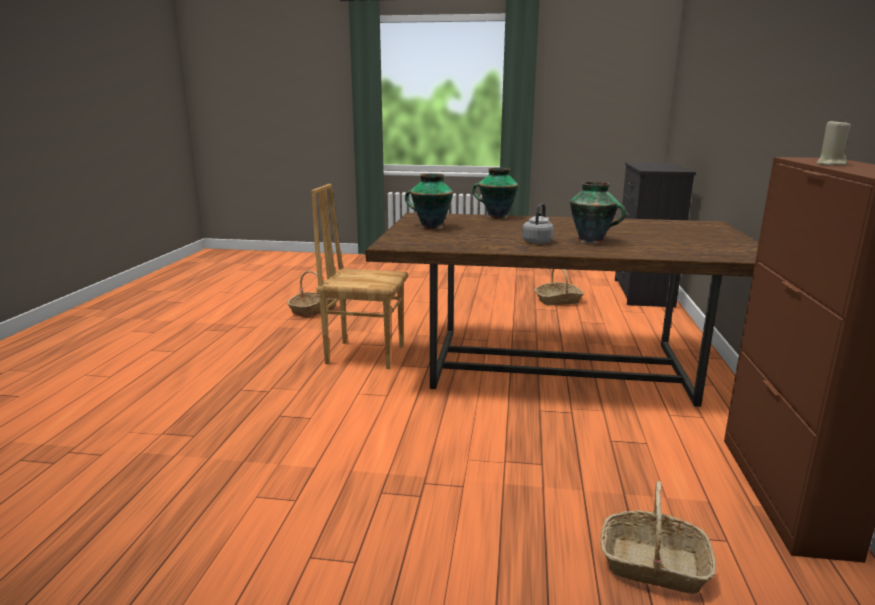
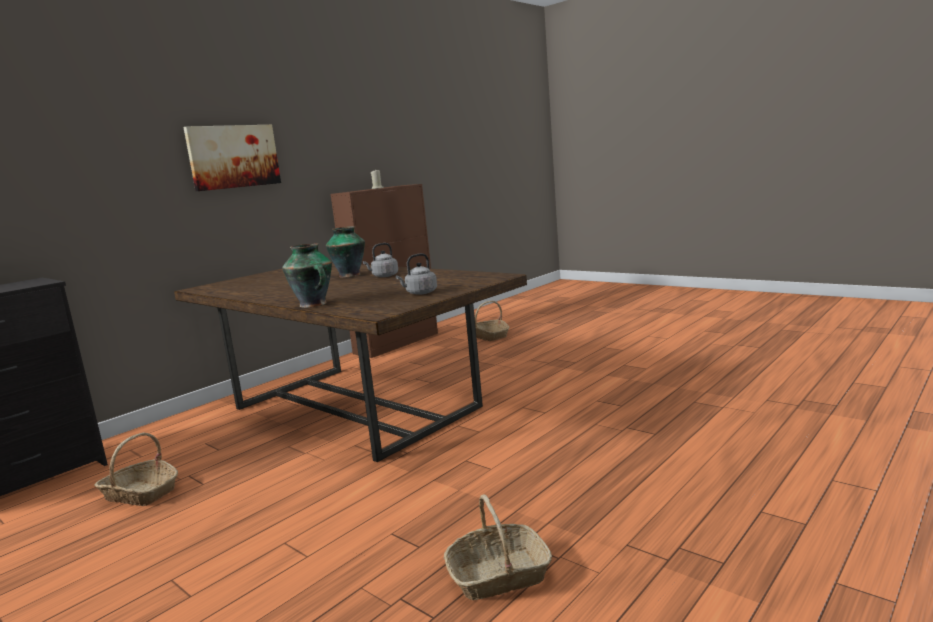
camera: 145 degrees left, 5 degrees down
brown chair [311,184,408,369] -> none
vase [405,173,453,230] -> grey kettle [396,253,437,295]
none -> picture [183,125,281,191]

